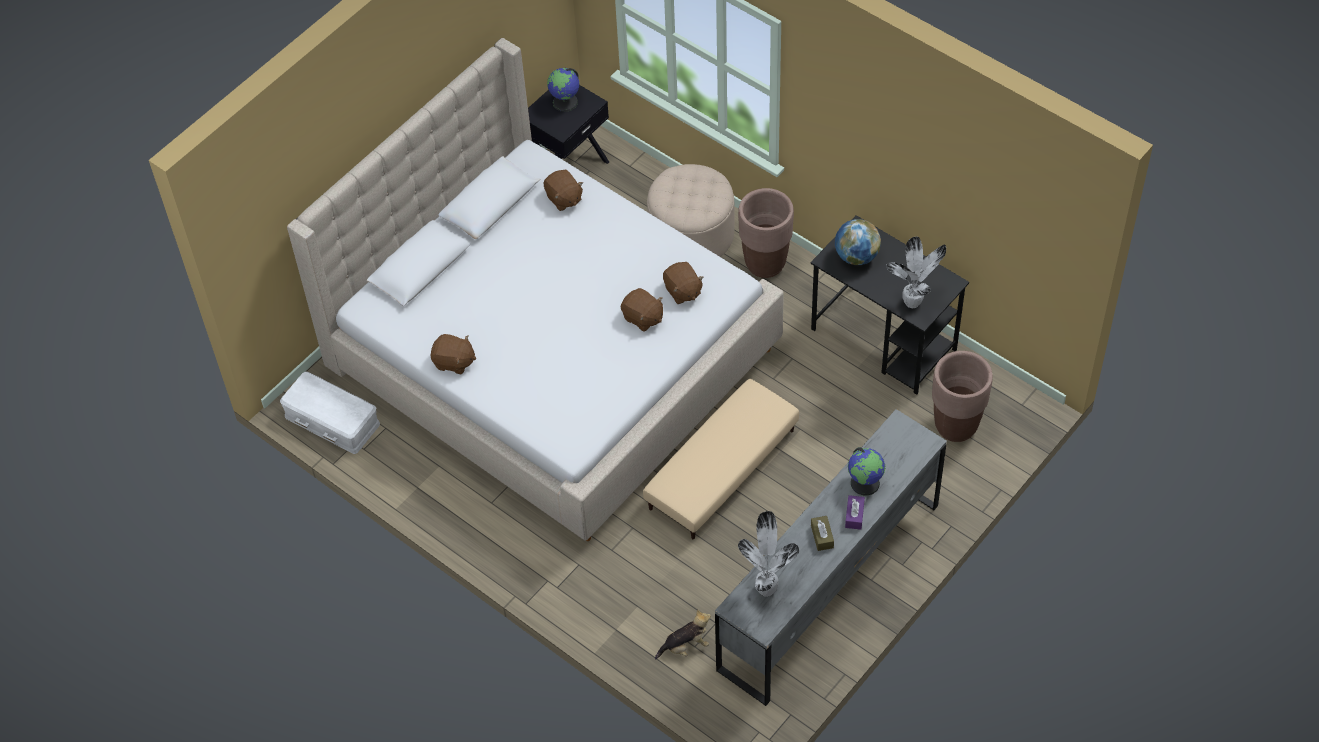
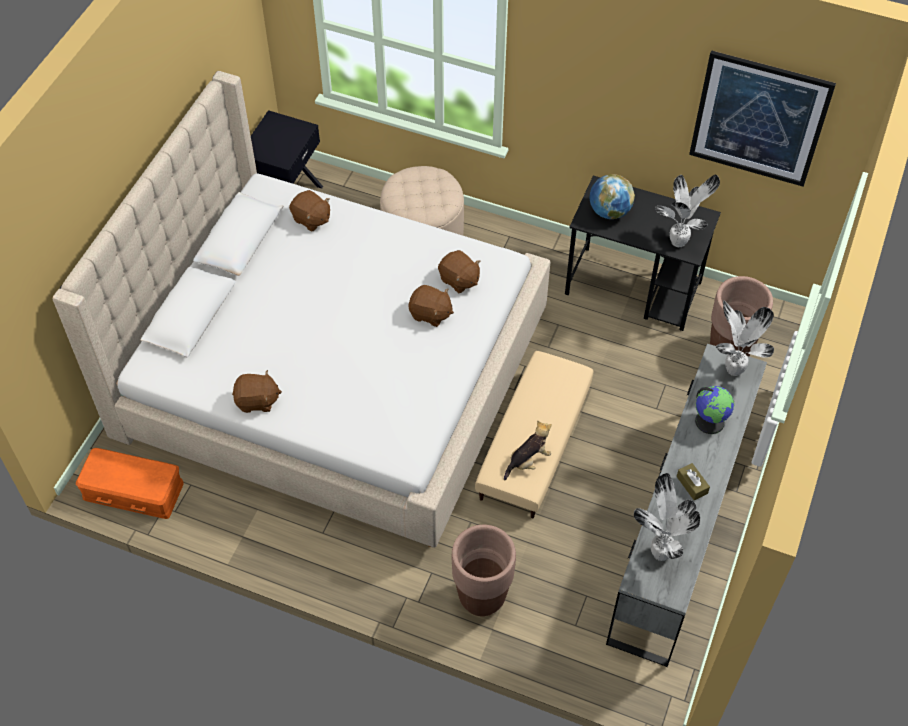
camera: 20 degrees left, 0 degrees up
white storage box [280,372,380,454] -> orange storage box [76,448,184,519]
globe [547,68,579,112] -> none
plush toy [655,609,711,660] -> plush toy moved to [504,420,552,480]
brown planter [738,188,794,278] -> brown planter moved to [451,525,516,616]
purple tissue box [845,495,865,530] -> none
none -> picture [689,50,836,187]
none -> potted plant [716,300,774,376]

